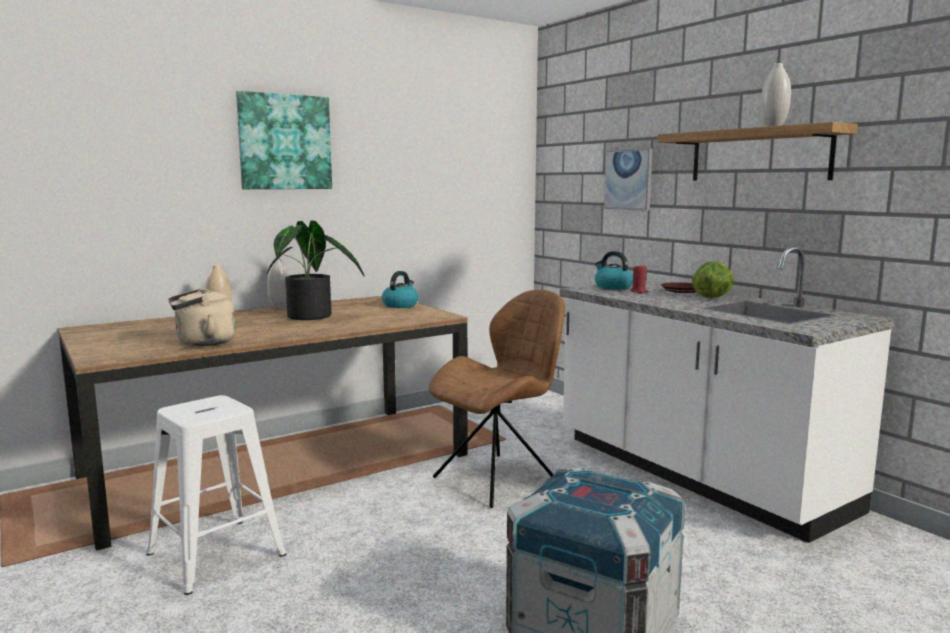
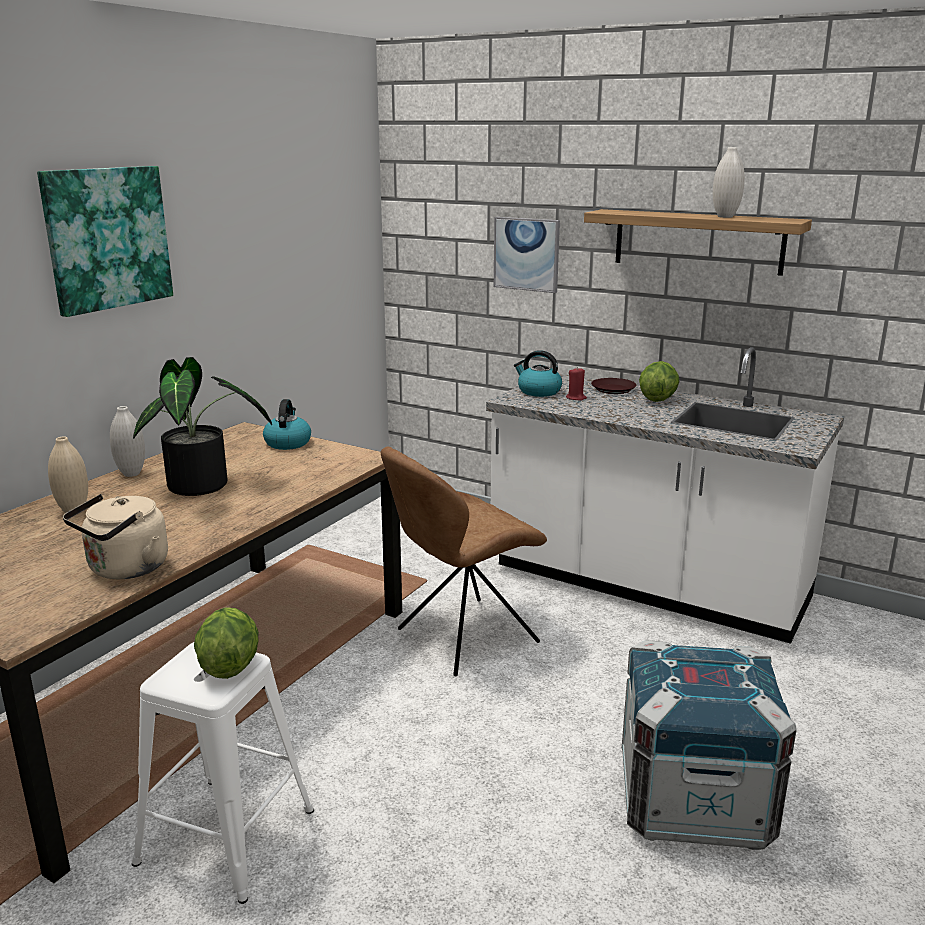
camera: 25 degrees left, 10 degrees up
brown chair [429,290,565,508] -> brown chair turned 150 degrees counterclockwise [381,446,547,676]
none -> lettuce [194,607,259,679]

